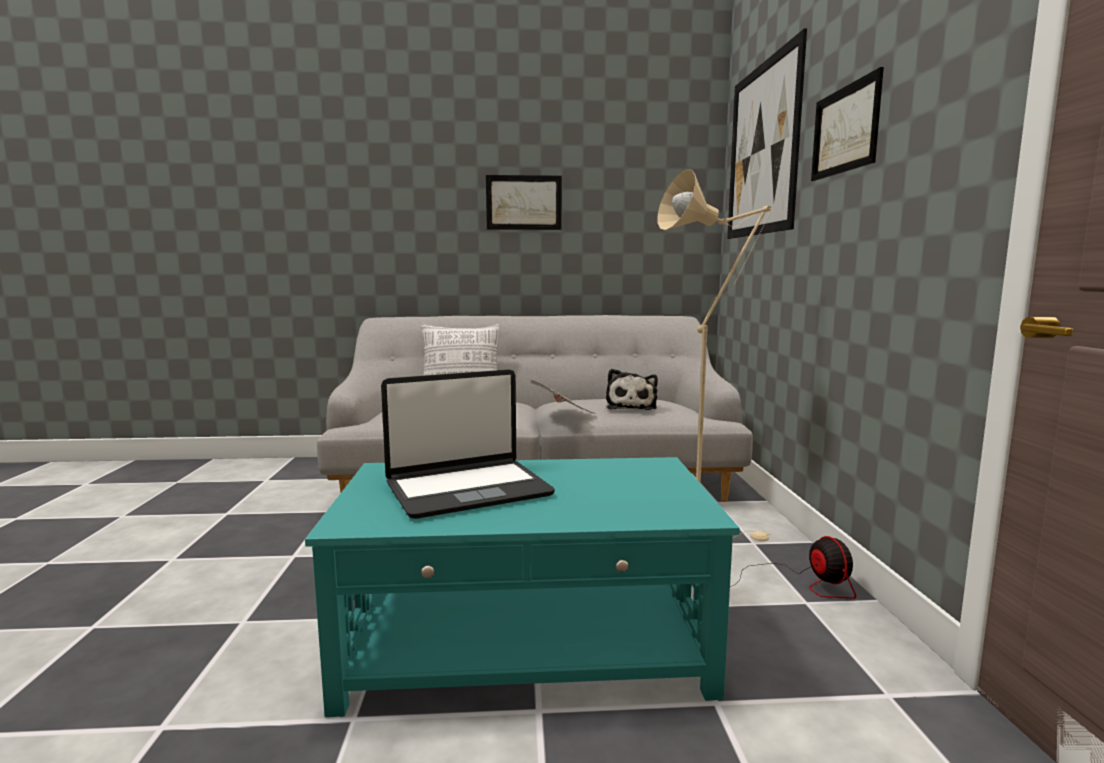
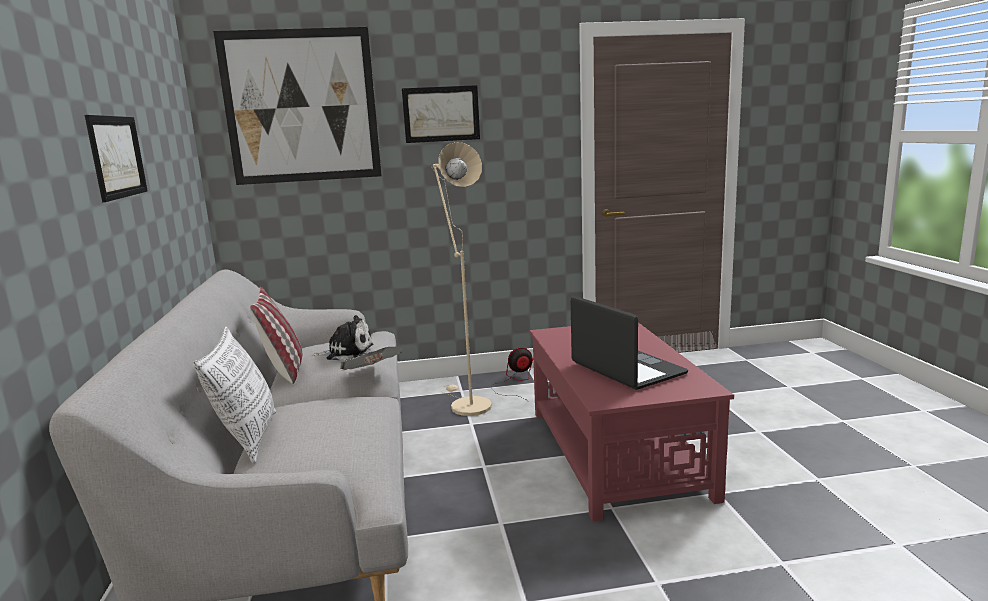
camera: 95 degrees left, 5 degrees up
turquoise coffee table [305,457,740,717] -> red coffee table [530,323,734,521]
none -> pillow [249,287,302,384]

